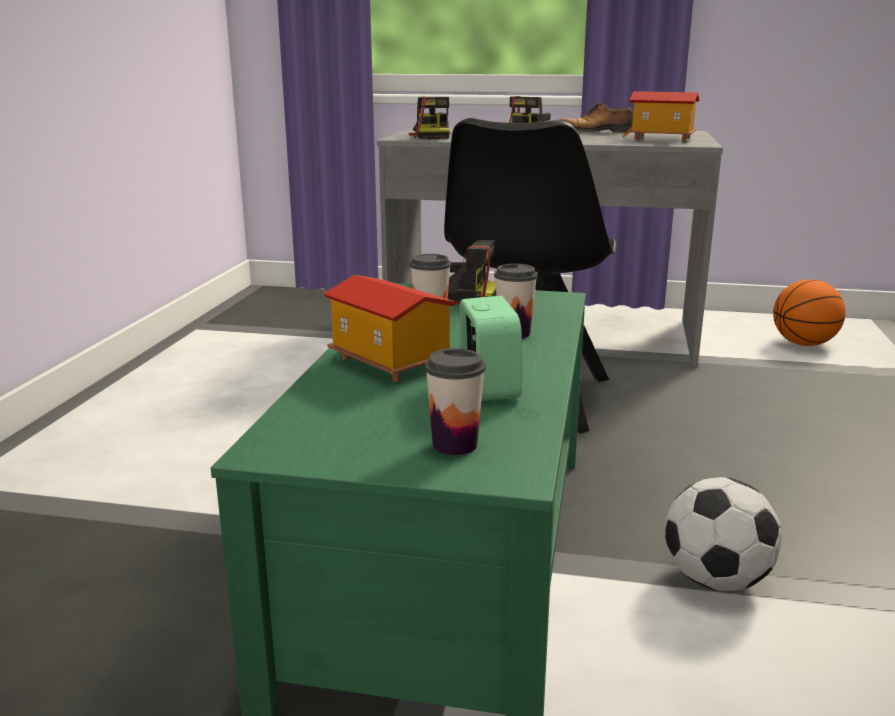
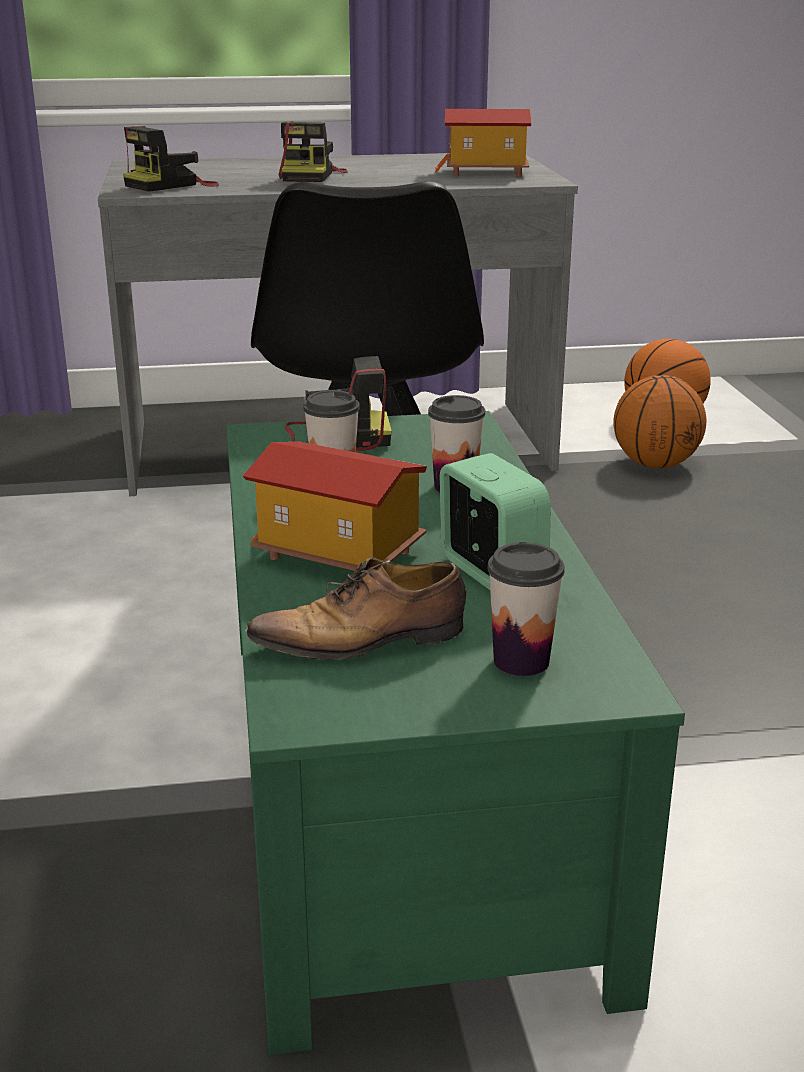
camera: 20 degrees left, 5 degrees up
camera [409,97,452,139] -> camera turned 75 degrees clockwise [123,126,219,192]
shoe [559,102,633,132] -> shoe moved to [245,556,466,660]
football [665,477,782,591] -> none
none -> basketball [613,375,707,468]

